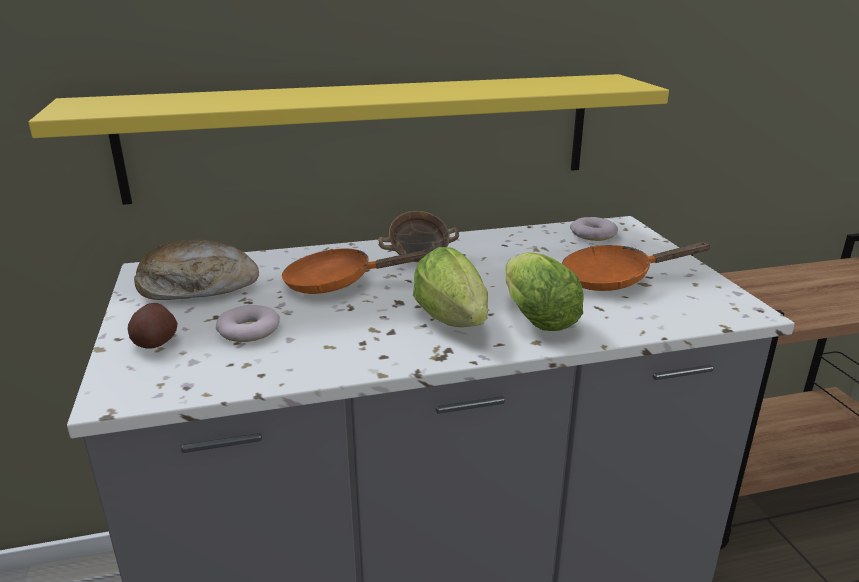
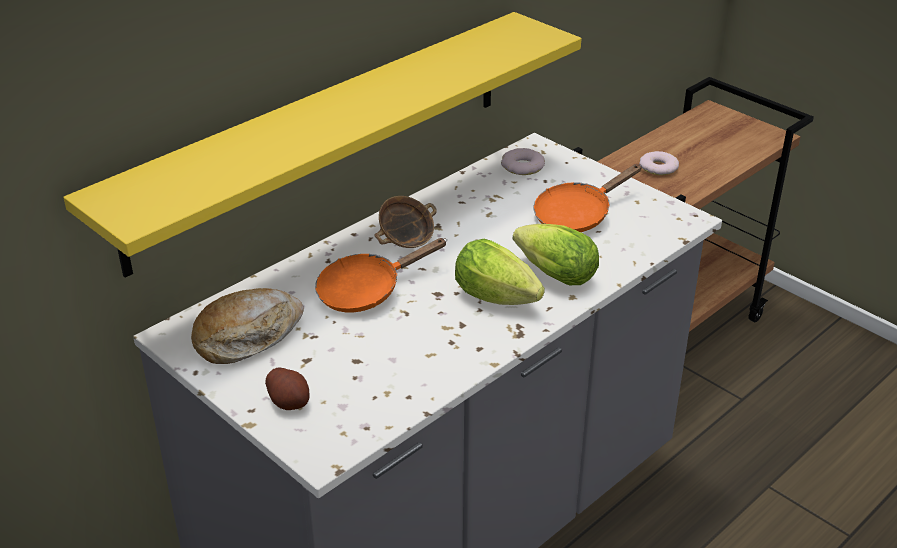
camera: 30 degrees left, 10 degrees up
donut [216,305,280,342] -> donut moved to [639,151,679,175]

